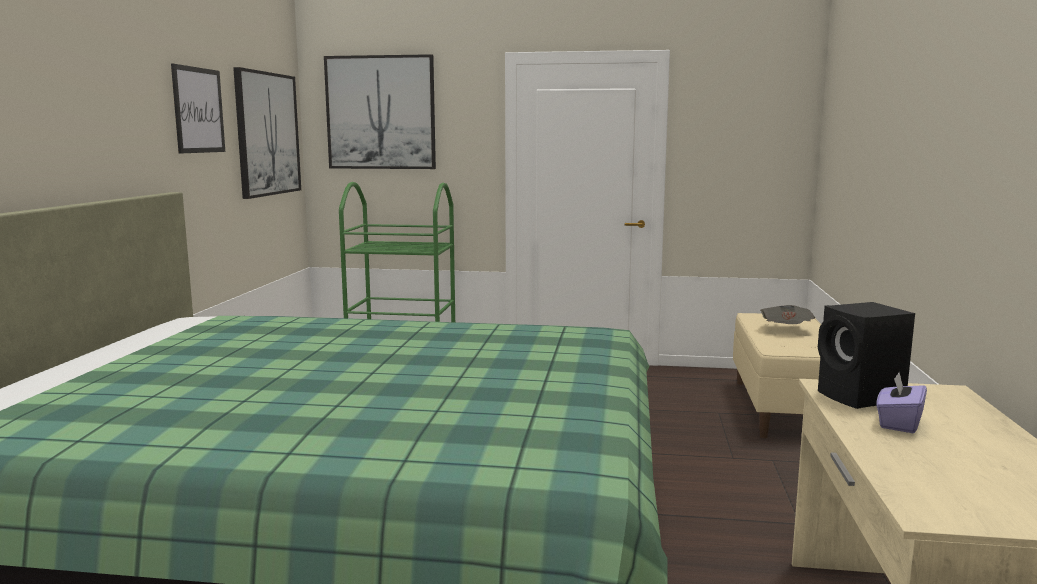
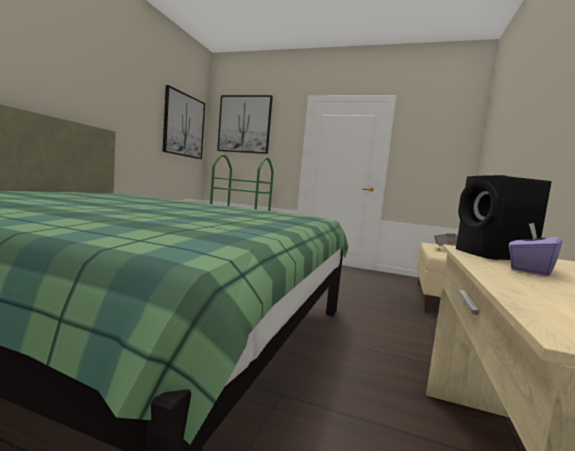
camera: 10 degrees right, 5 degrees down
picture [171,64,225,153] -> none

